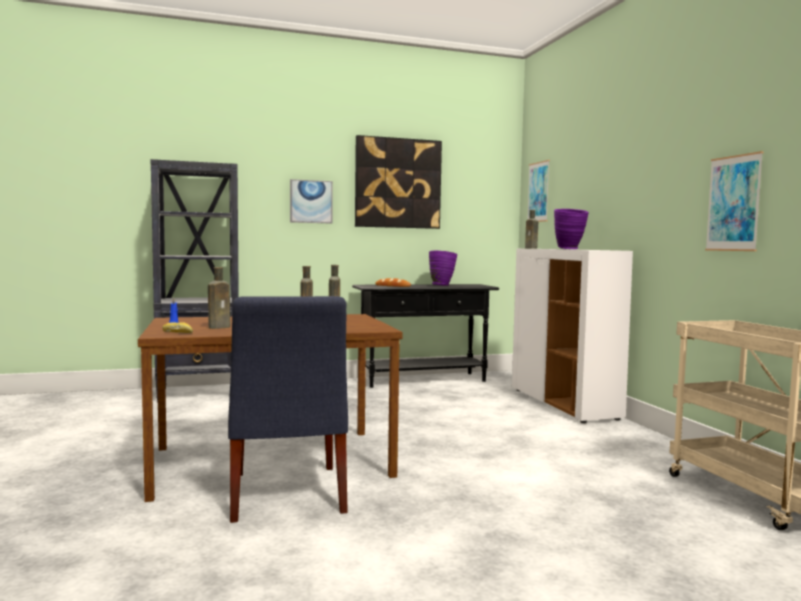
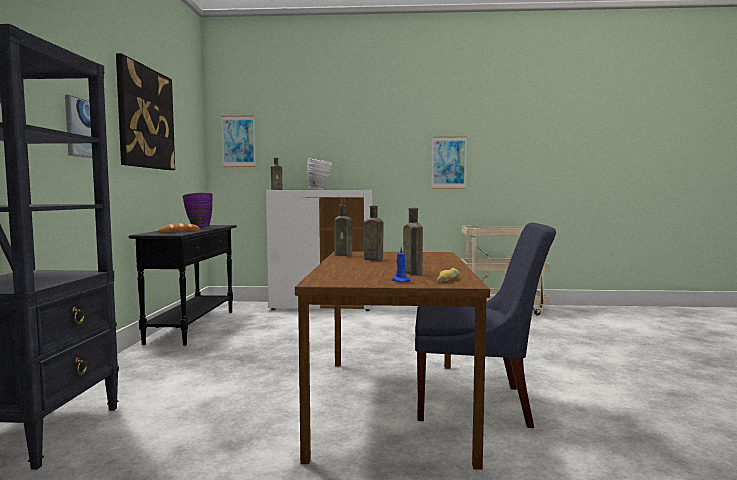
camera: 70 degrees left, 0 degrees up
purple vase [554,209,589,249] -> white vase [307,158,332,190]

